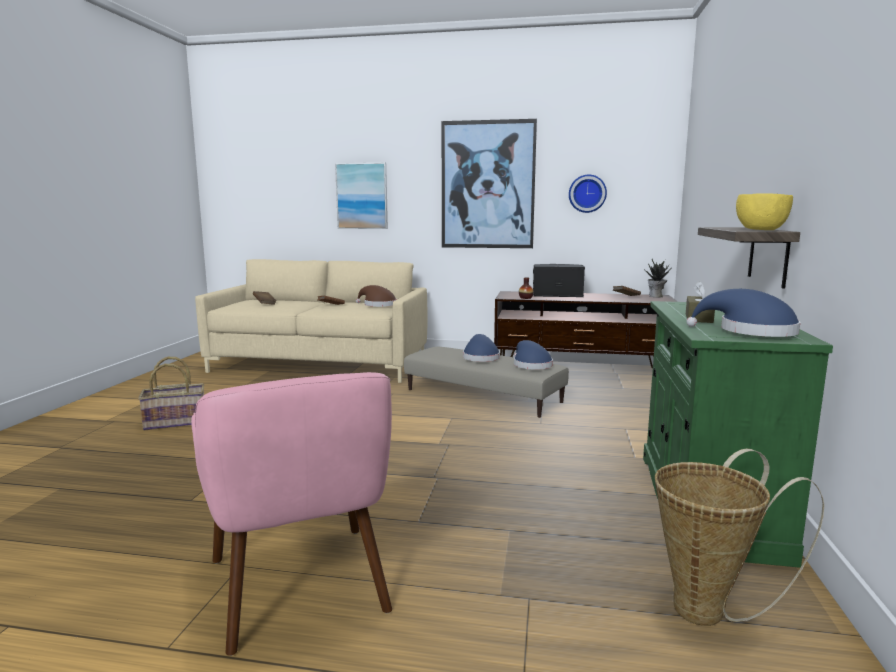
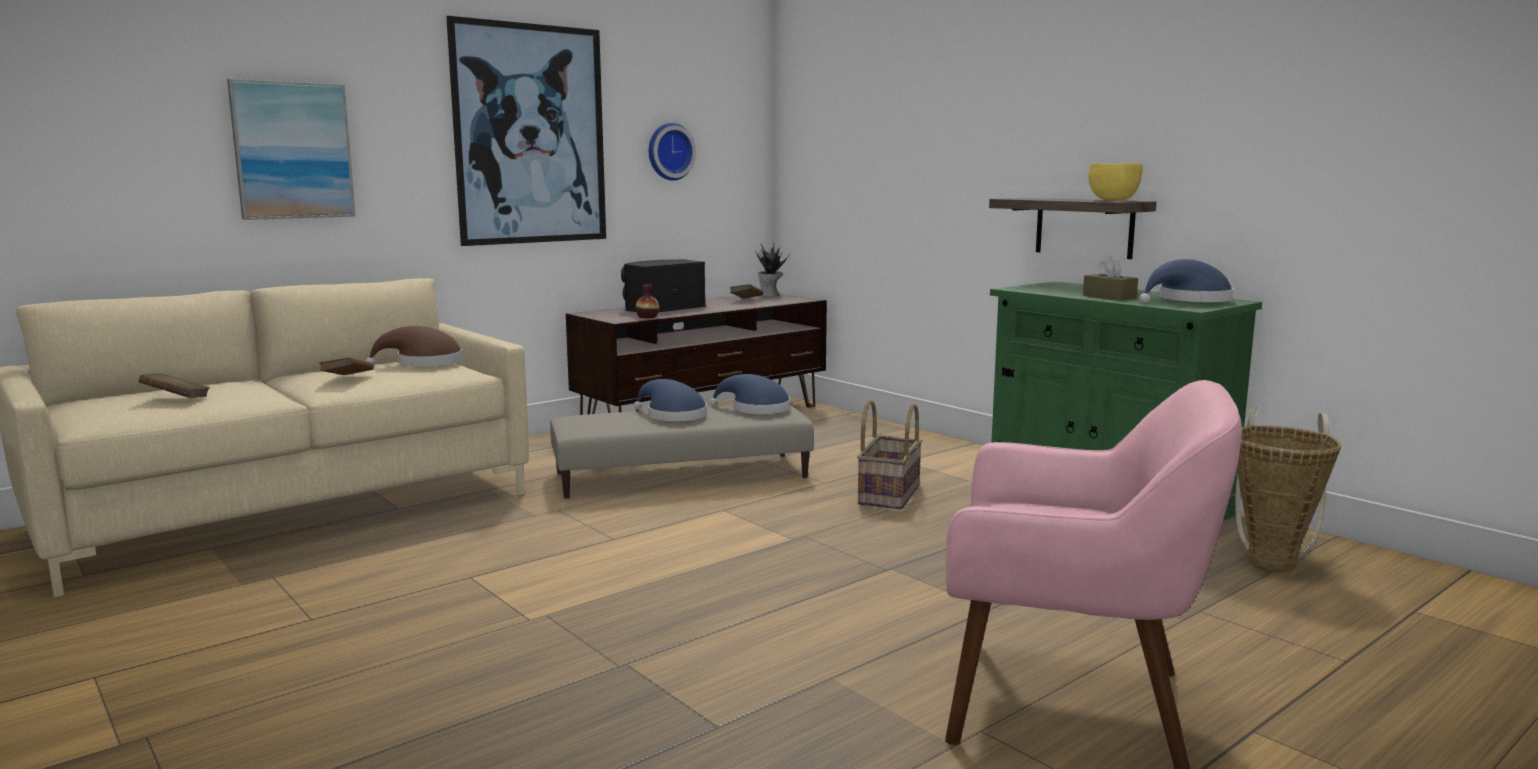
camera: 50 degrees left, 0 degrees up
basket [138,357,204,430] -> basket moved to [857,400,922,510]

